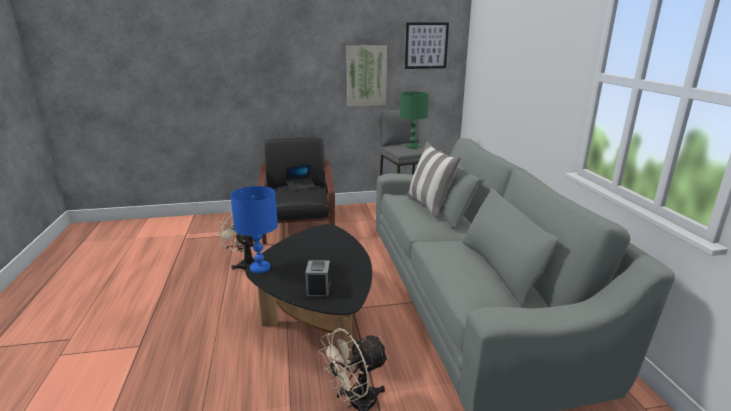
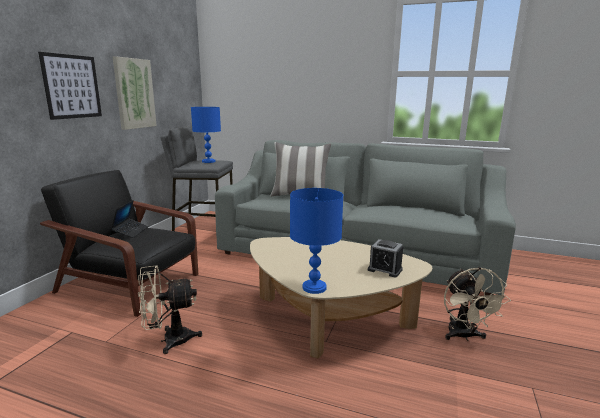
camera: 60 degrees left, 5 degrees down
black coffee table [245,224,372,366] -> beige coffee table [250,237,432,359]
green table lamp [400,92,429,149] -> blue table lamp [191,107,221,163]
picture [405,23,449,69] -> picture moved to [38,52,102,120]

